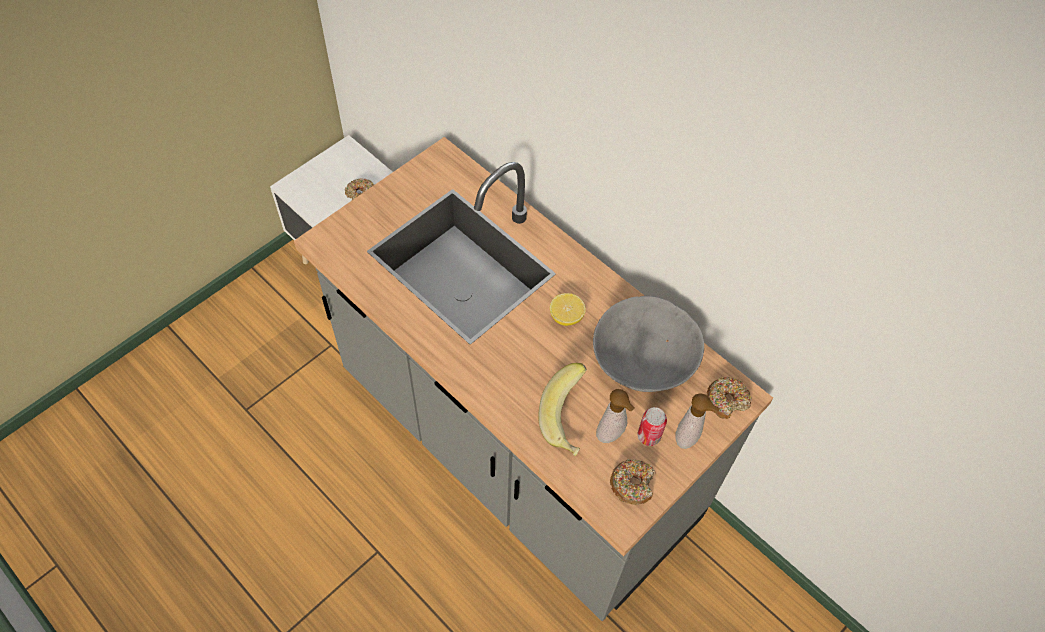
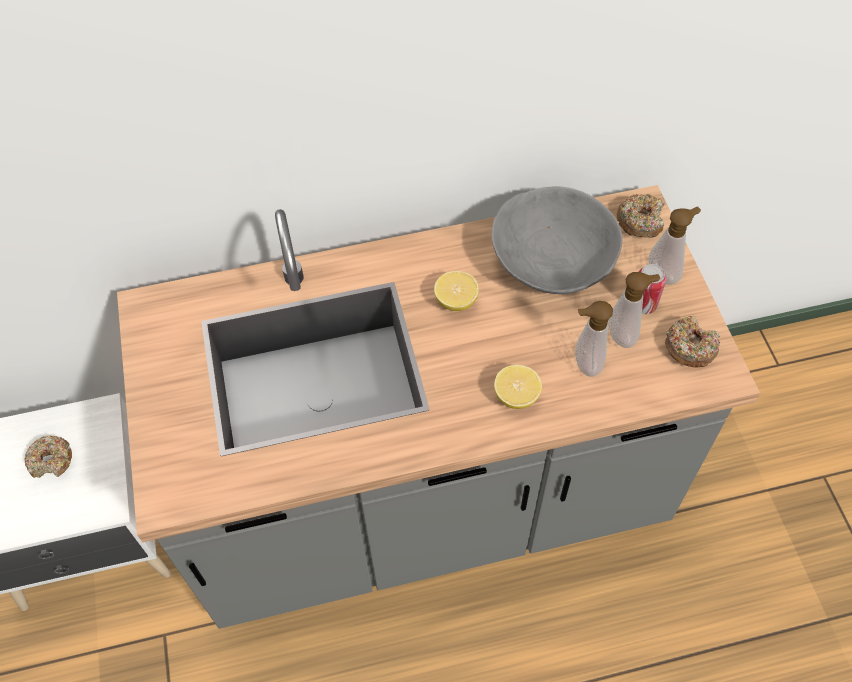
camera: 55 degrees left, 0 degrees up
banana [539,363,587,456] -> soap dispenser [575,301,613,377]
none -> lemon [494,365,542,409]

